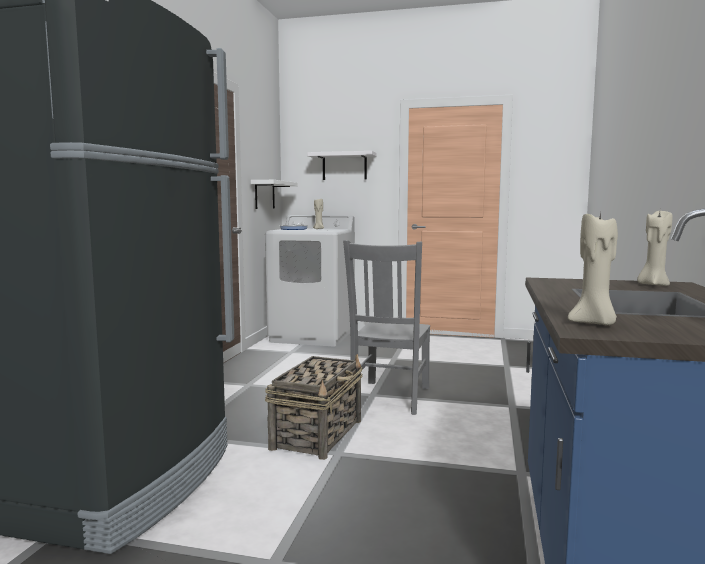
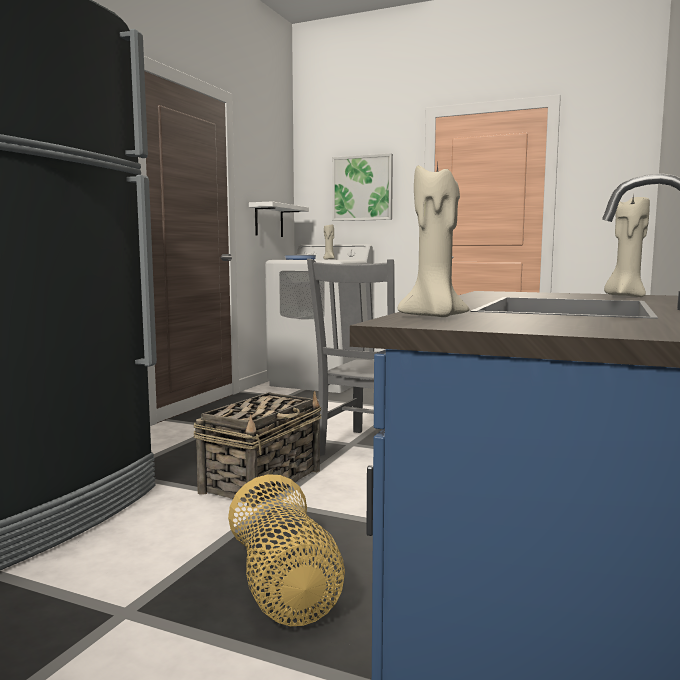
camera: 10 degrees right, 0 degrees up
white shelf [307,151,376,180] -> picture [332,153,393,221]
none -> basket [228,474,345,626]

